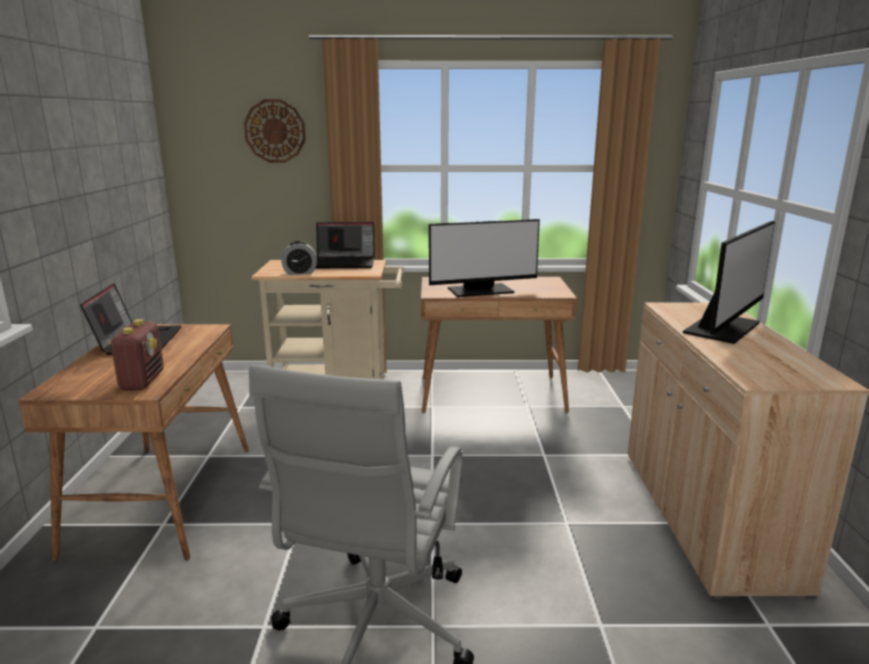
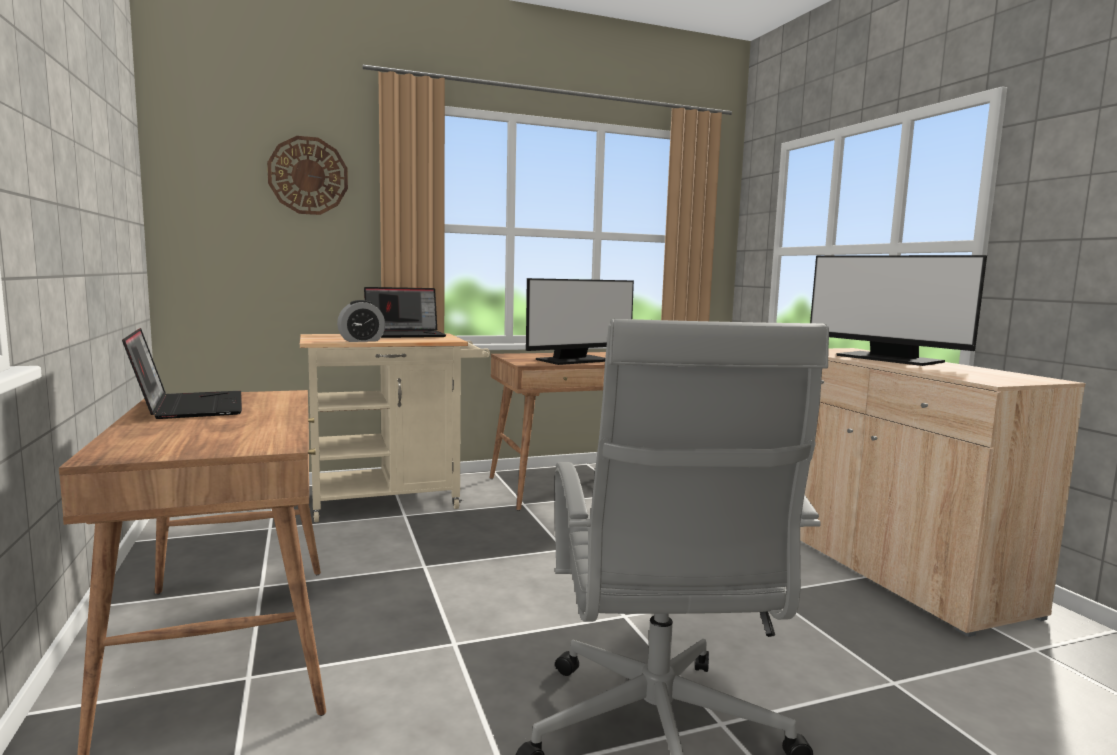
camera: 20 degrees left, 10 degrees down
radio [109,319,164,391] -> none
monitor [683,221,775,344] -> monitor turned 120 degrees clockwise [810,255,987,366]

